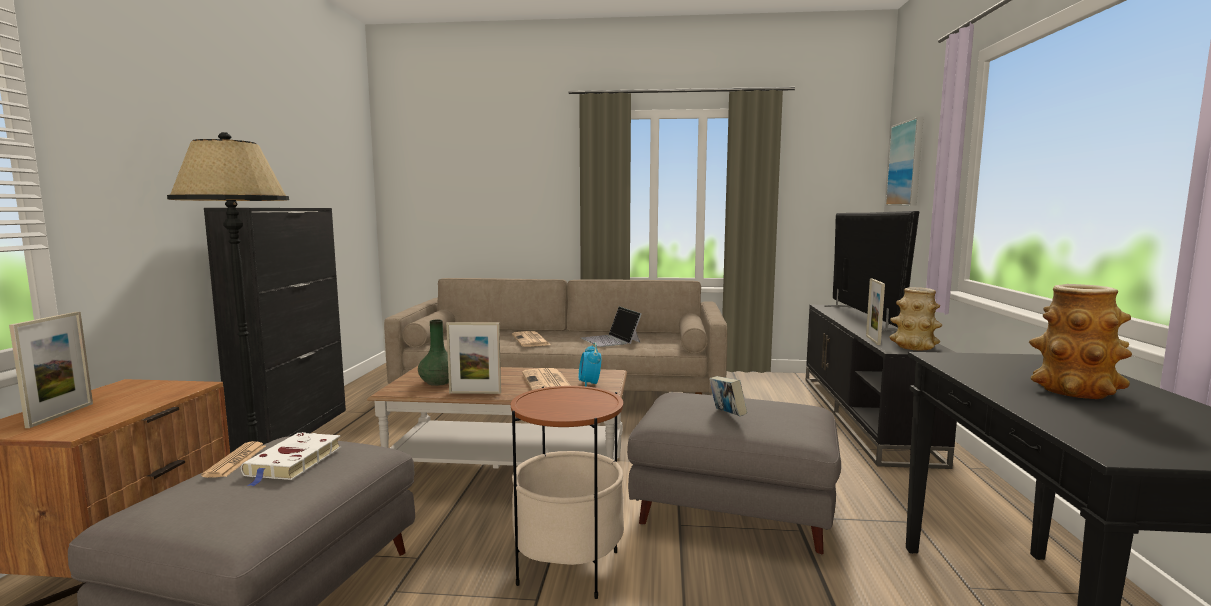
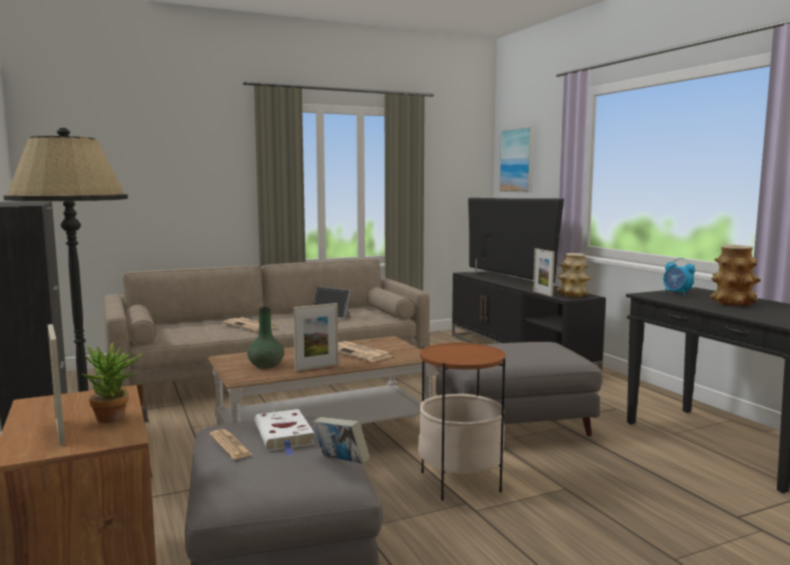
camera: 30 degrees left, 0 degrees up
alarm clock [579,343,601,386] -> alarm clock moved to [663,258,695,296]
book [709,376,747,416] -> book moved to [313,417,370,464]
none -> potted plant [80,343,143,423]

